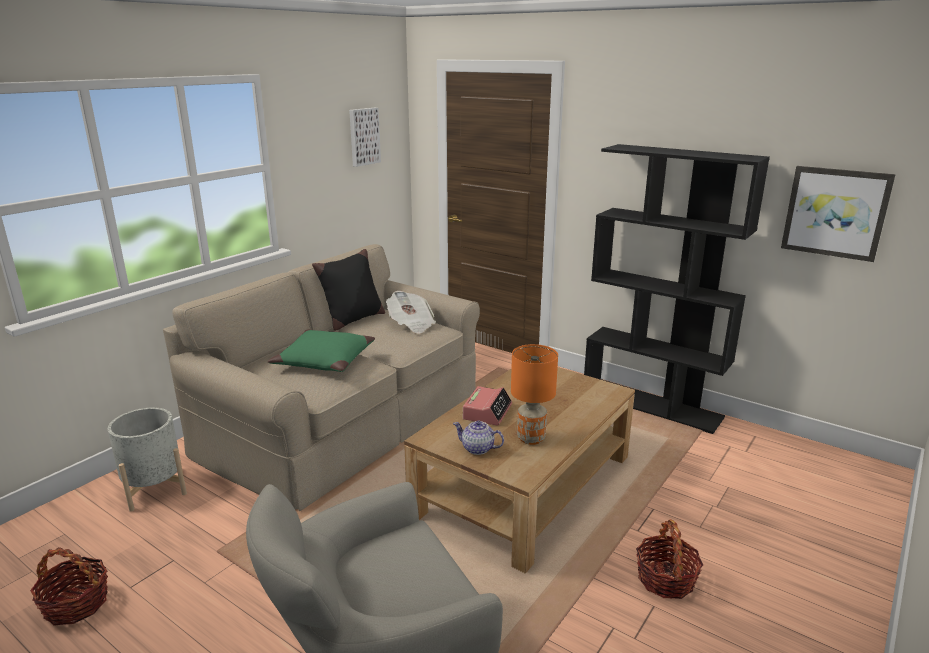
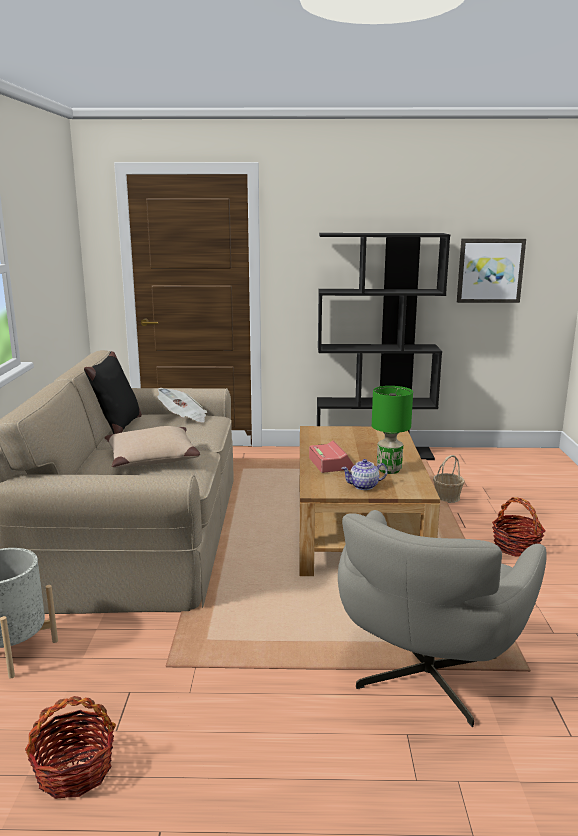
camera: 35 degrees left, 5 degrees down
green pillow [268,329,375,372] -> beige pillow [104,426,200,468]
picture [349,108,381,167] -> none
orange table lamp [511,344,558,445] -> green table lamp [372,386,413,474]
none -> basket [433,455,465,503]

